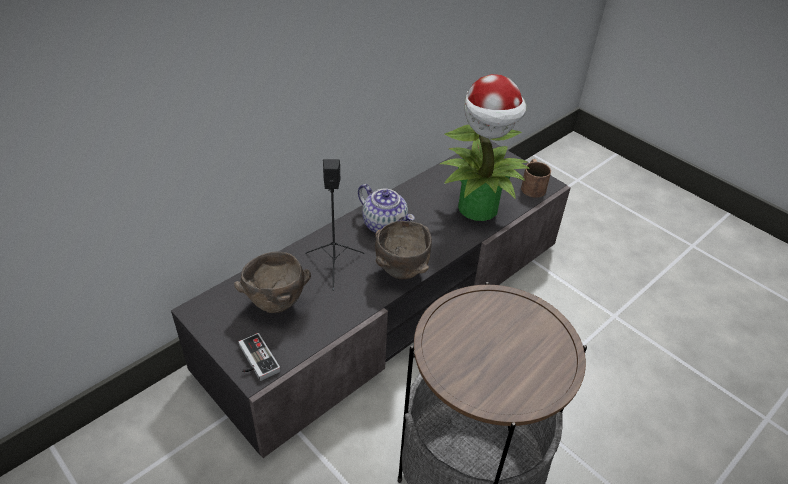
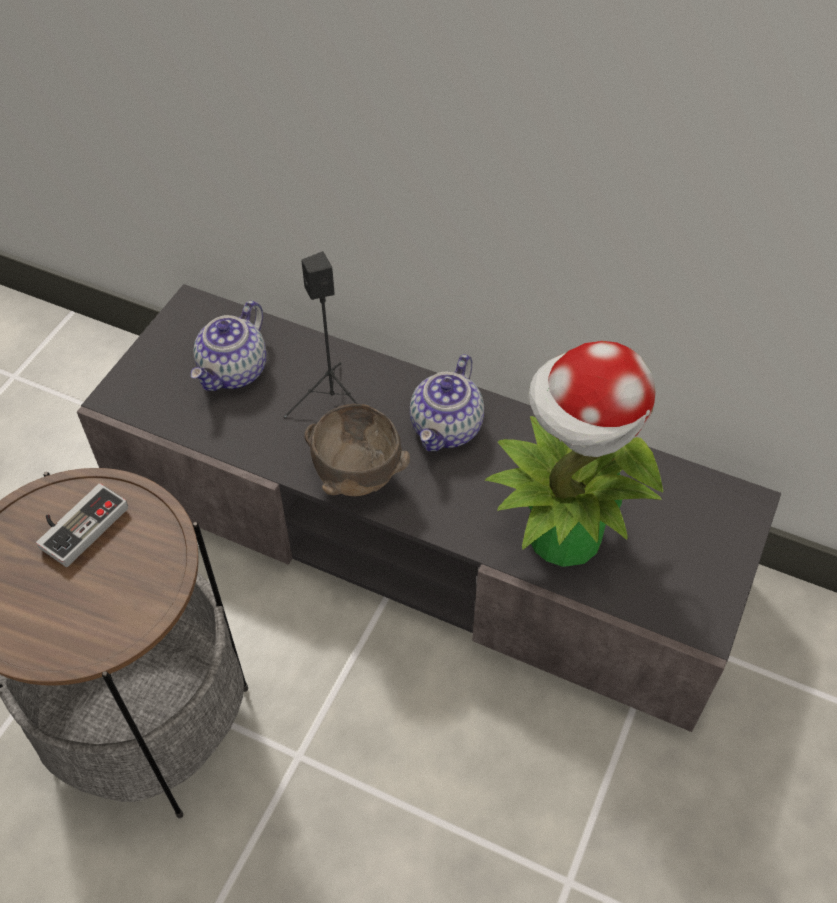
camera: 70 degrees right, 10 degrees up
brown bowl [234,252,311,313] -> teapot [191,301,266,391]
game controller [239,333,280,381] -> game controller moved to [36,483,128,567]
brown mug [521,159,551,198] -> none

